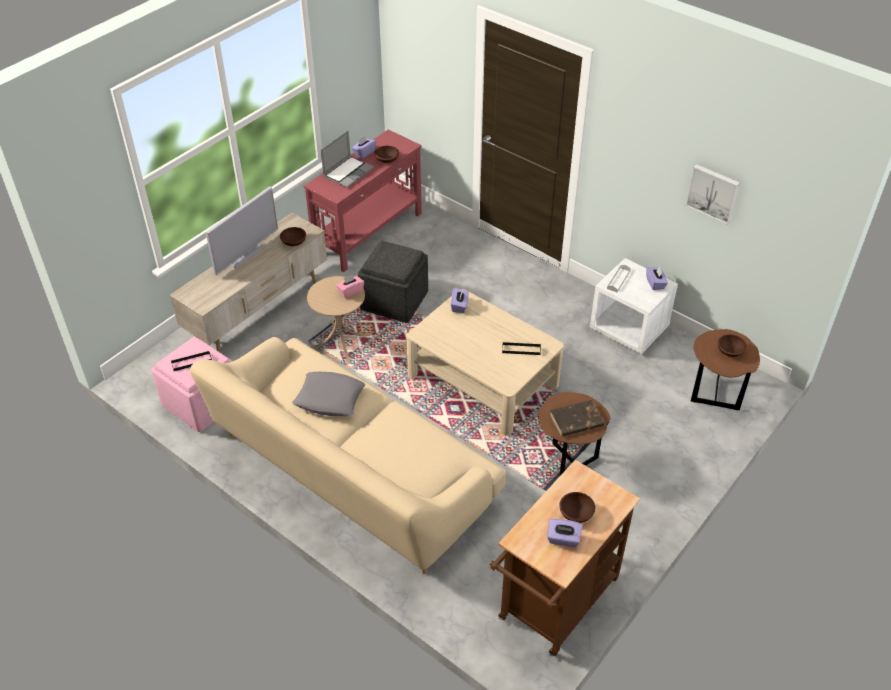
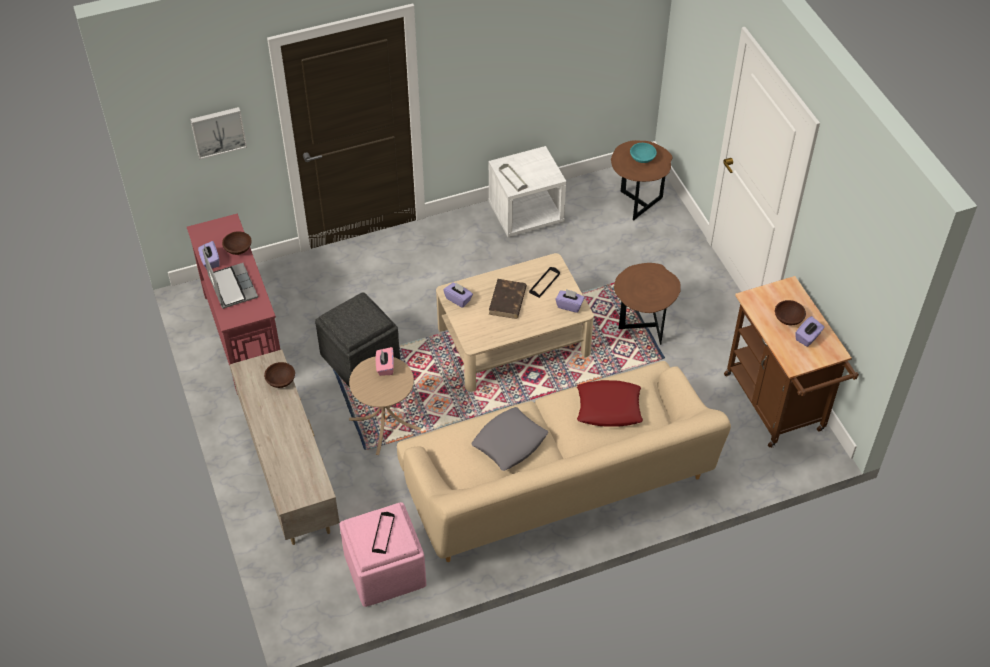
camera: 60 degrees left, 5 degrees up
television [206,186,278,275] -> none
brown book [550,400,604,437] -> brown book moved to [489,279,527,319]
purple tissue box [646,266,668,290] -> purple tissue box moved to [555,289,585,313]
picture [685,164,740,225] -> picture moved to [190,107,247,159]
brown bowl [717,334,747,357] -> turquoise bowl [630,143,657,163]
none -> red pillow [577,380,643,427]

